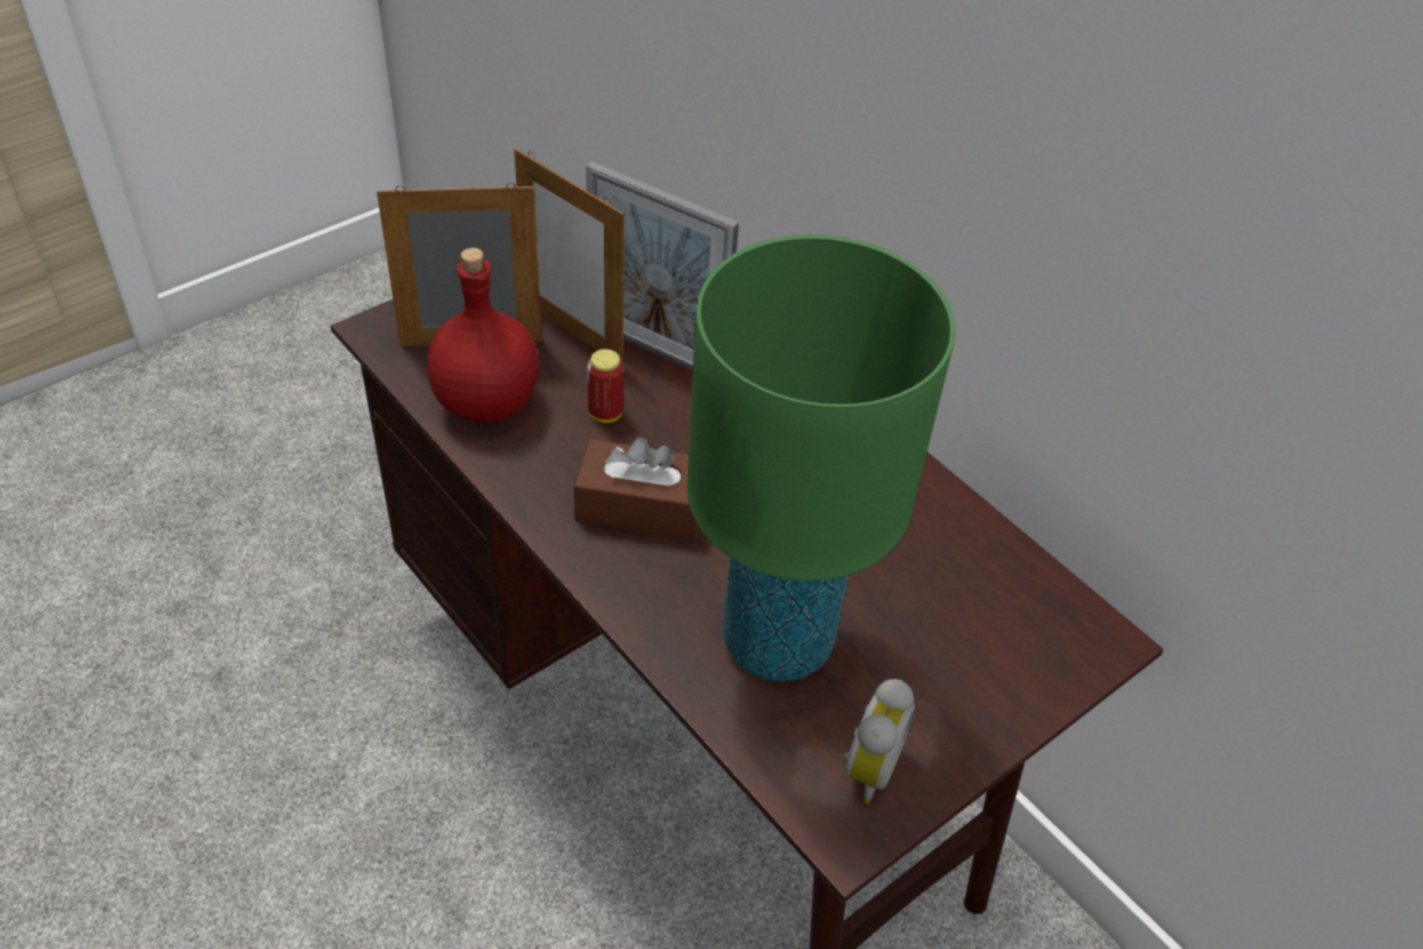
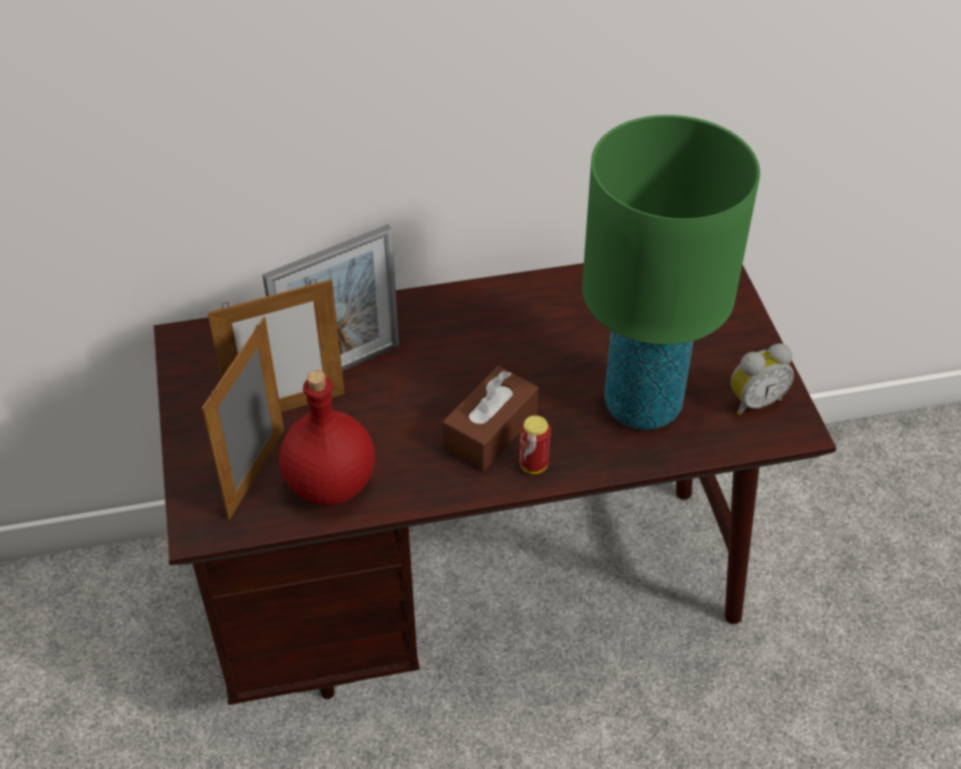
camera: 60 degrees left, 0 degrees up
can [587,349,624,423] -> can moved to [520,415,551,474]
alarm clock [843,679,915,803] -> alarm clock turned 105 degrees clockwise [731,343,794,415]

